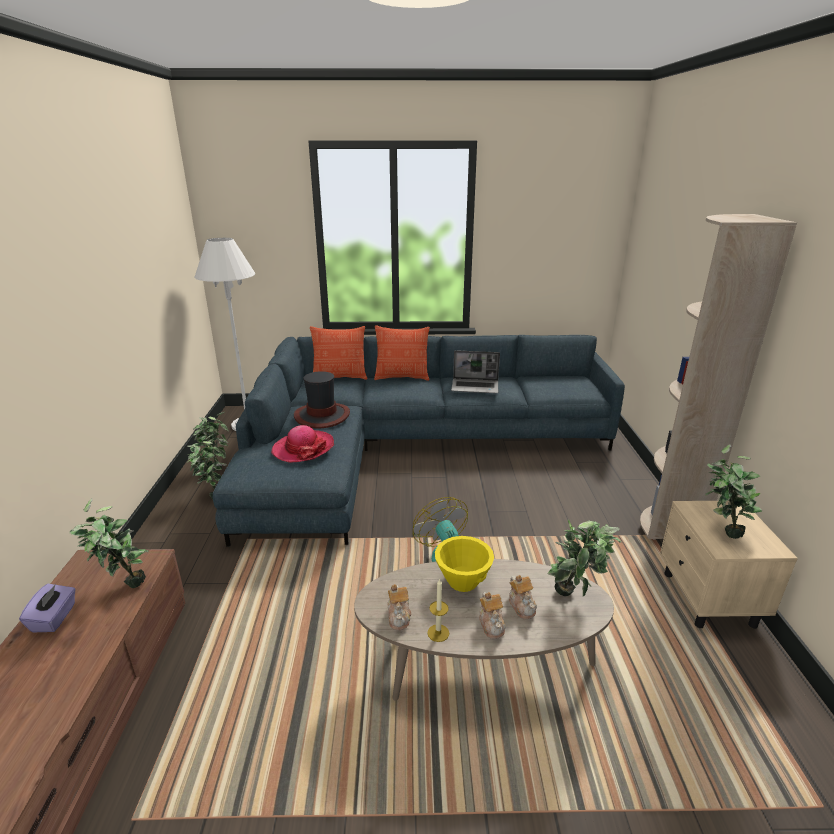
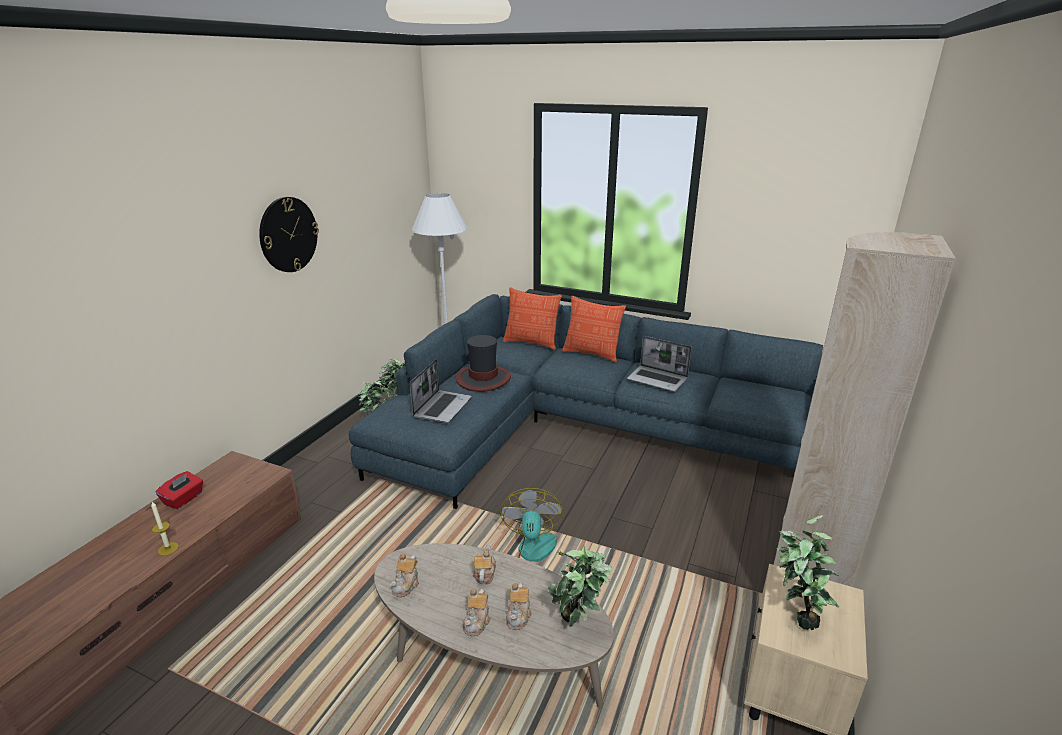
camera: 25 degrees right, 0 degrees up
purple tissue box [19,584,76,632] -> red tissue box [156,471,203,509]
potted plant [69,498,149,588] -> none
hat [271,425,334,463] -> laptop [410,359,472,423]
candle [427,579,449,642] -> candle moved to [151,502,179,556]
yellow bowl [435,536,494,592] -> teapot [473,544,496,584]
none -> wall clock [259,197,319,272]

